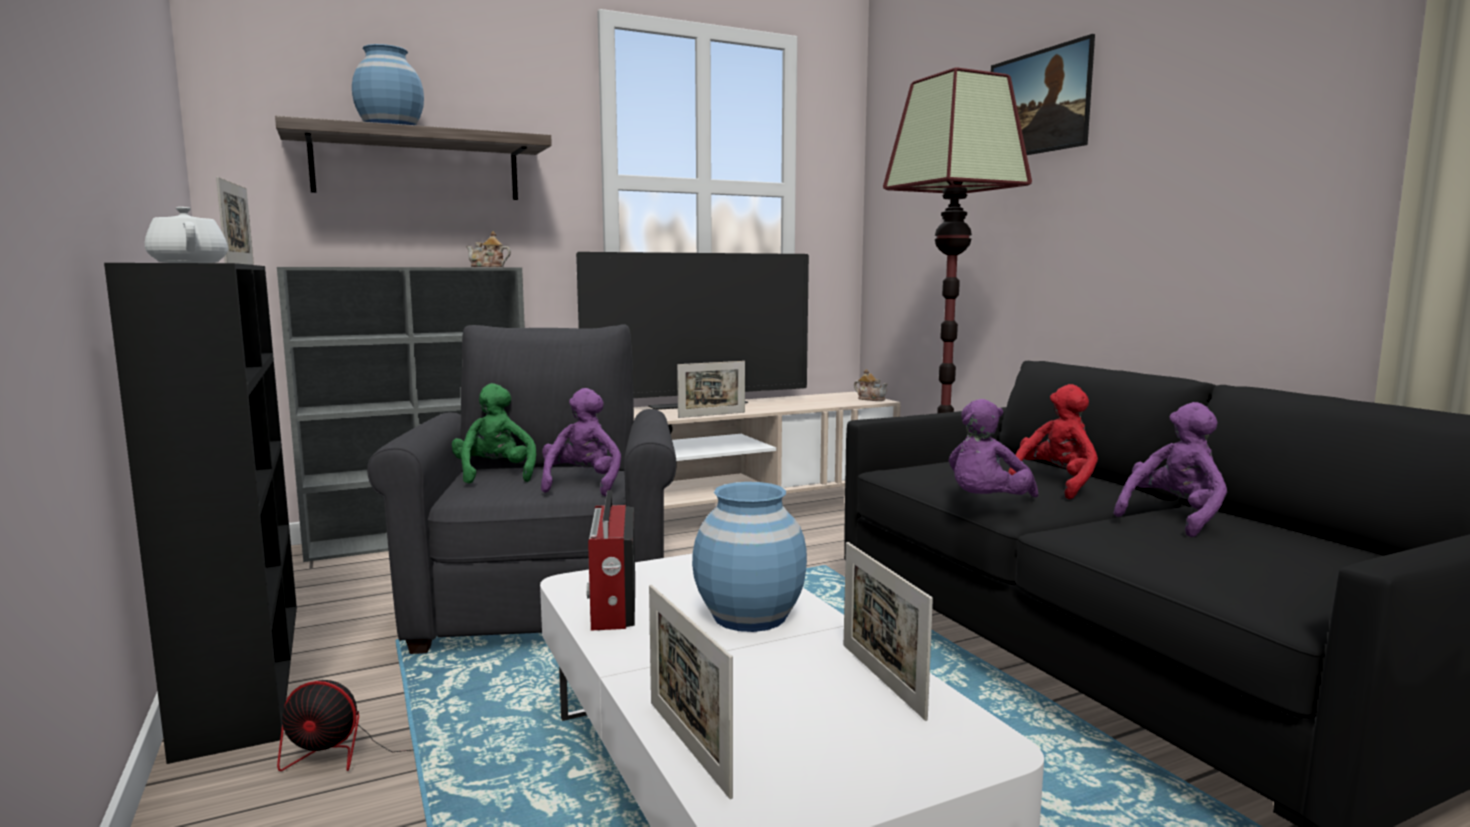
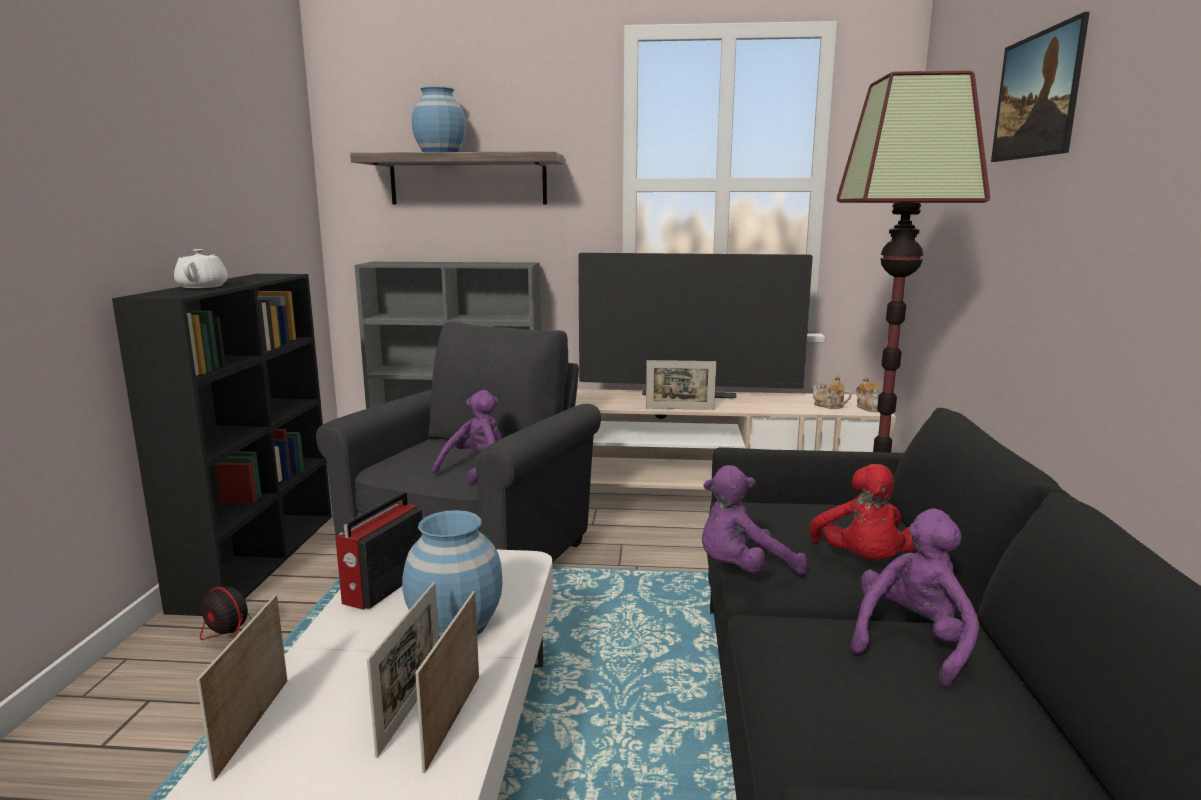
camera: 30 degrees right, 5 degrees up
picture frame [216,177,254,265] -> picture frame moved to [367,582,439,758]
green plush toy [452,383,537,484] -> none
teapot [466,231,511,267] -> teapot moved to [812,375,852,409]
red plush toy [1008,384,1098,499] -> red plush toy turned 105 degrees clockwise [809,464,916,560]
purple plush toy [1114,402,1227,537] -> purple plush toy turned 45 degrees counterclockwise [851,508,979,687]

